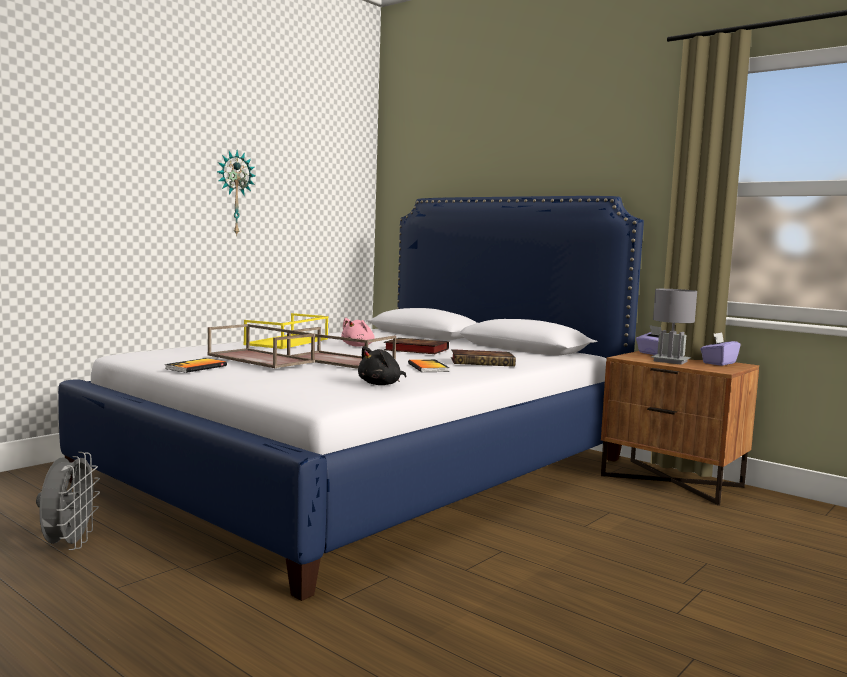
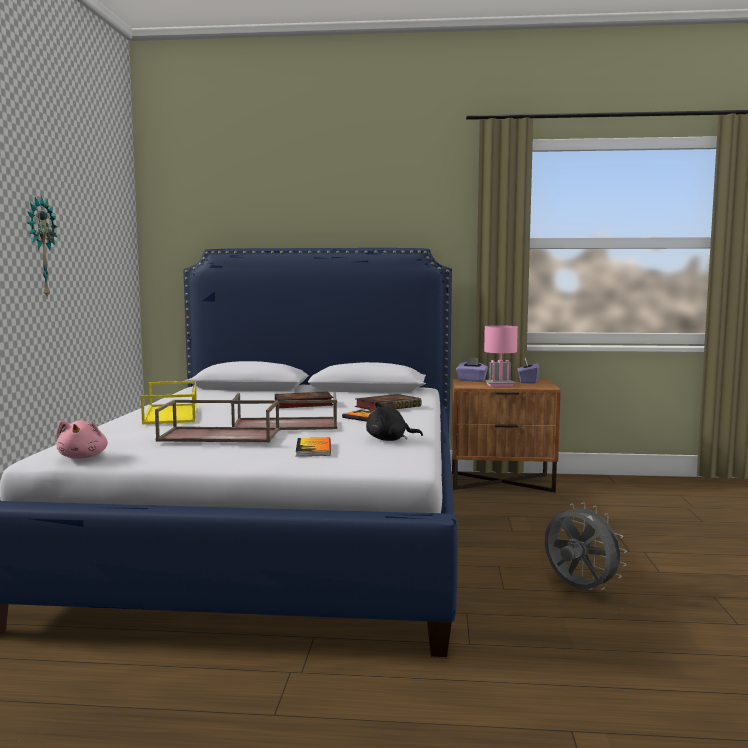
camera: 35 degrees left, 0 degrees up
grey fan [36,452,100,550] -> grey fan moved to [545,502,627,590]
book [165,358,227,373] -> book moved to [296,438,331,456]
pink plush toy [341,318,374,347] -> pink plush toy moved to [56,420,108,459]
black plush toy [358,346,406,385] -> black plush toy turned 75 degrees clockwise [366,402,423,441]
grey table lamp [651,289,697,365] -> pink table lamp [484,325,518,387]

